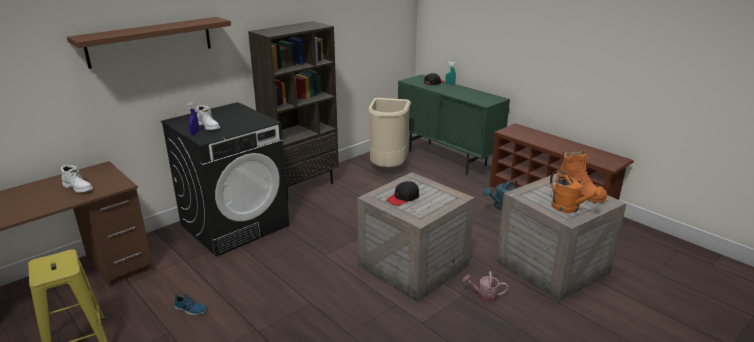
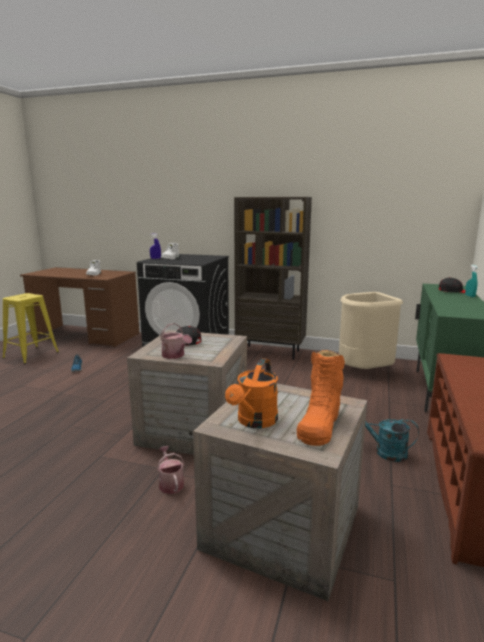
camera: 60 degrees right, 10 degrees down
brown shelf [67,17,231,69] -> none
none -> watering can [160,323,192,359]

